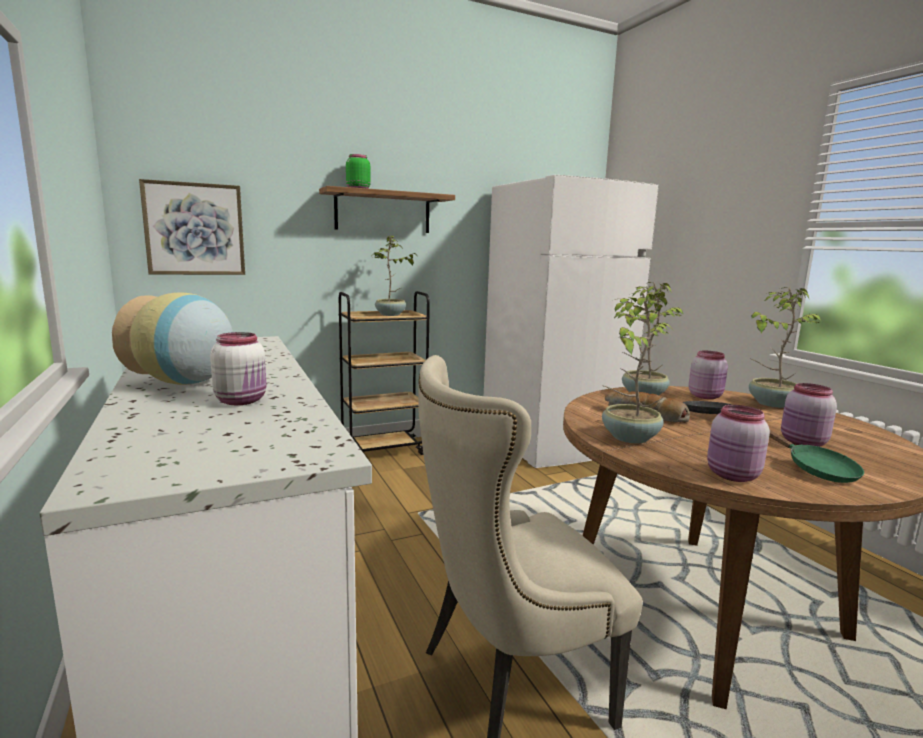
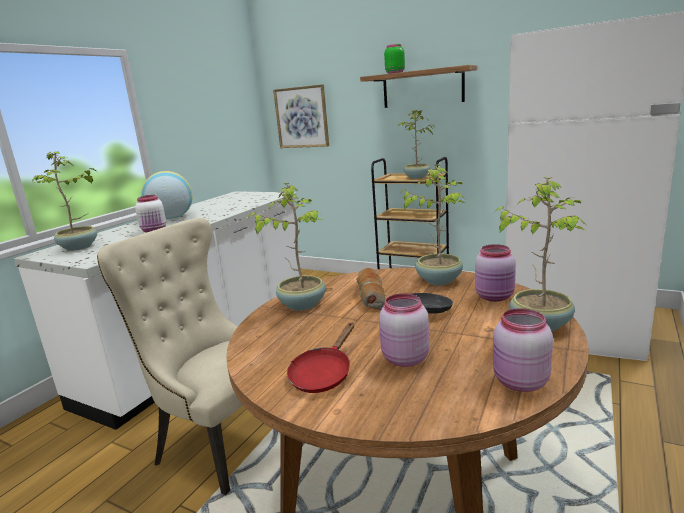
camera: 55 degrees right, 5 degrees up
pink jar [707,405,770,482] -> pink jar moved to [493,308,553,392]
green frying pan [769,429,864,483] -> red frying pan [287,322,354,393]
none -> potted plant [32,152,97,251]

